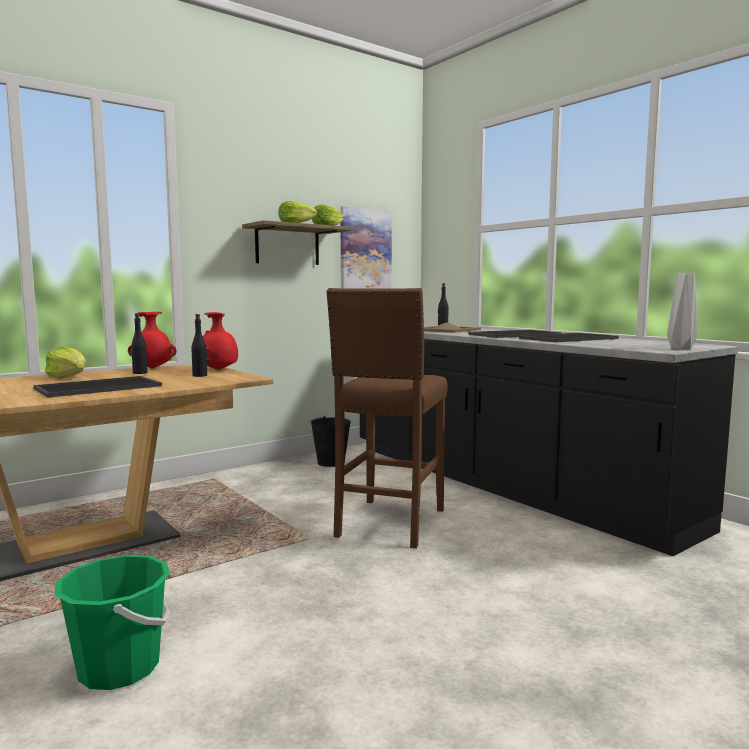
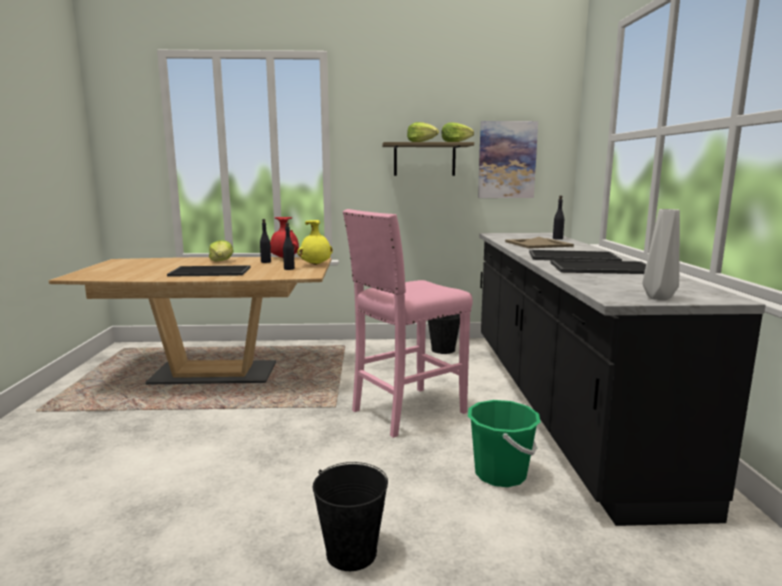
camera: 35 degrees right, 5 degrees up
green bucket [54,555,170,690] -> green bucket moved to [468,400,540,487]
red vase [203,312,238,370] -> yellow vase [297,220,333,265]
brown stool [326,288,448,549] -> pink stool [343,209,473,438]
none -> black bucket [313,462,388,571]

